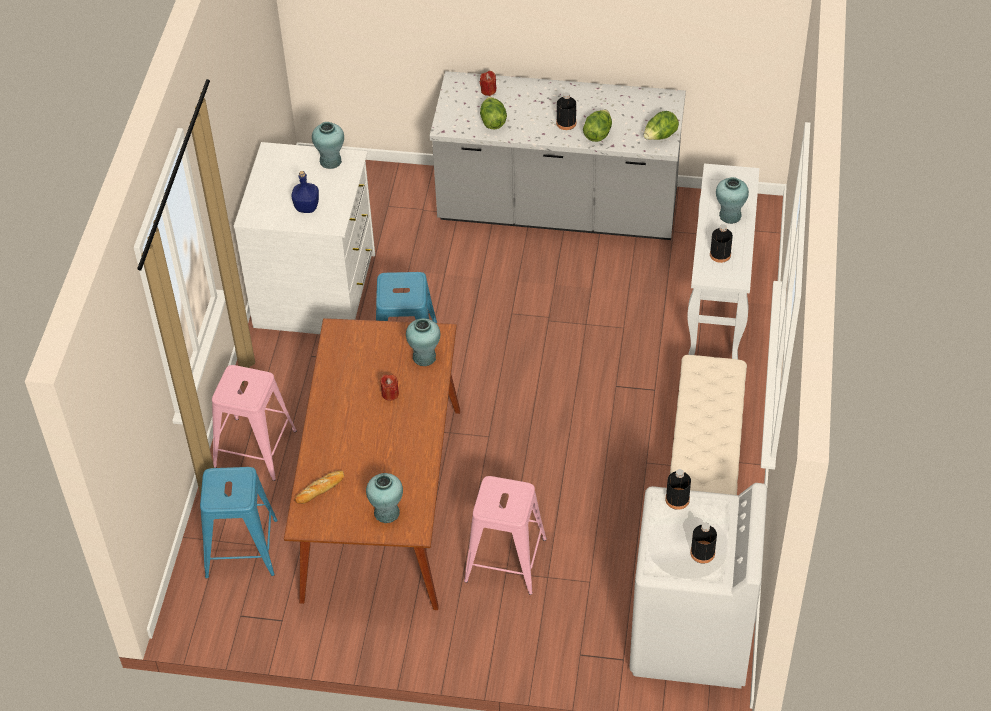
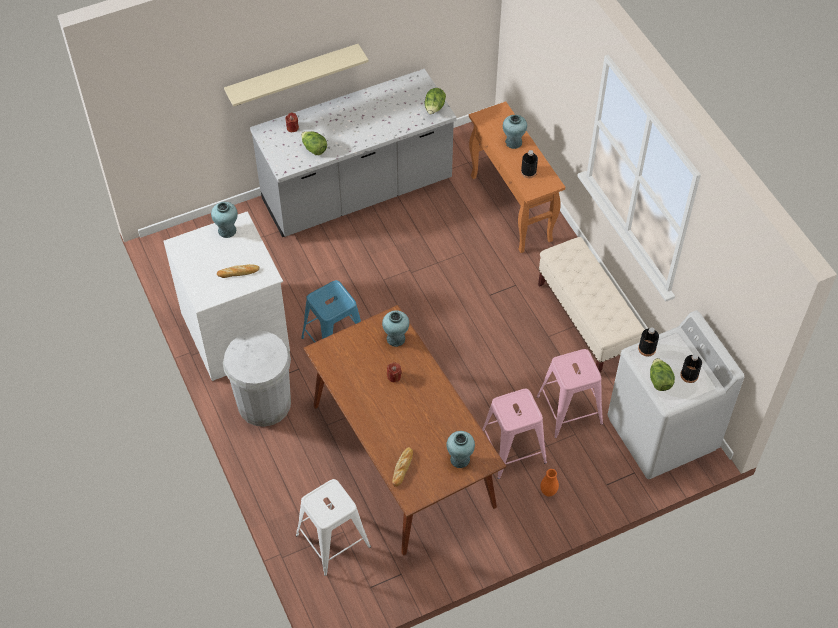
camera: 35 degrees left, 5 degrees up
blue stool [200,467,278,579] -> white stool [296,479,371,576]
pink stool [212,365,297,481] -> pink stool moved to [537,349,603,438]
blue bottle [291,171,319,213] -> bread [217,264,260,278]
black bottle [556,92,576,130] -> none
lettuce [583,109,612,142] -> lettuce moved to [650,358,675,391]
white console table [687,163,760,359] -> orange console table [469,101,565,253]
none -> white trash can [223,330,291,427]
none -> beige shelf [224,44,369,107]
none -> orange vase [540,469,559,497]

